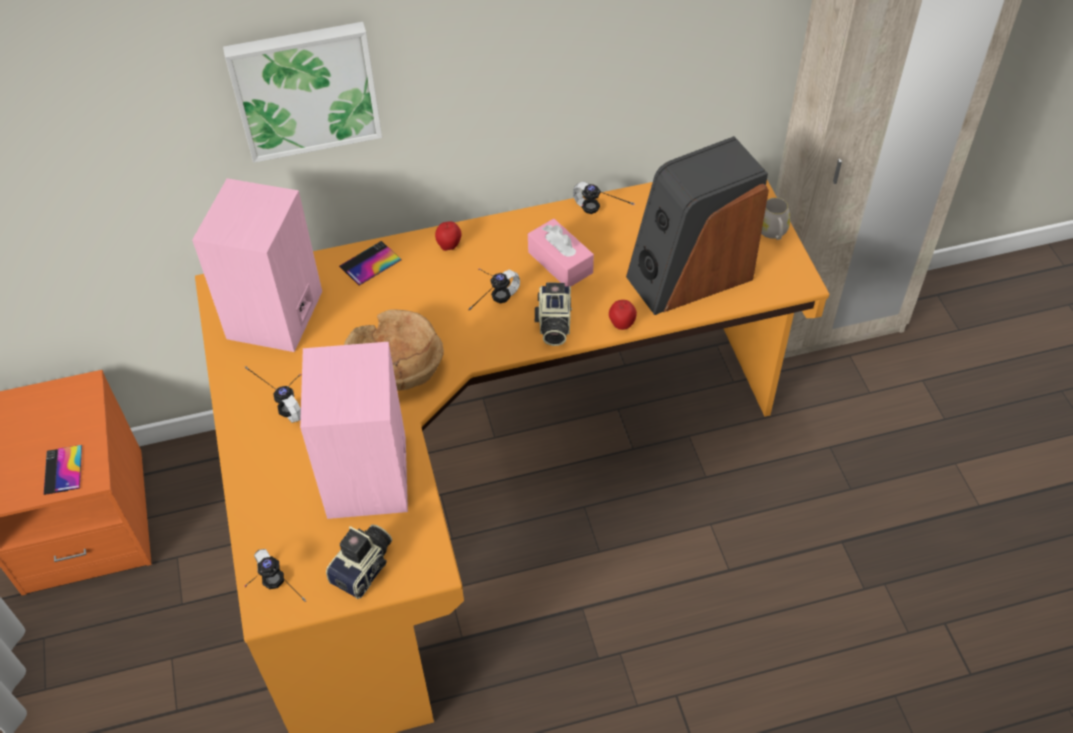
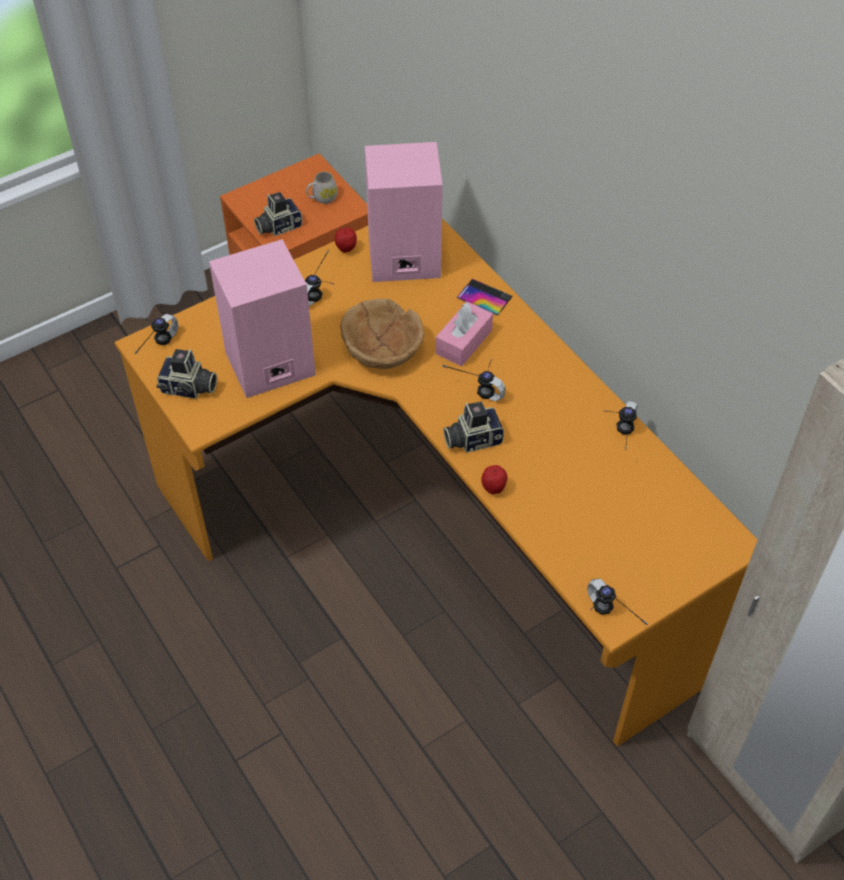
camera: 70 degrees right, 0 degrees up
phone [44,445,82,495] -> camera [254,192,302,236]
picture [223,22,382,163] -> none
apple [435,222,462,251] -> apple moved to [335,227,357,253]
pink tissue box [528,219,594,287] -> pink tissue box moved to [436,301,493,366]
speaker [626,136,769,315] -> none
white mug [761,198,790,240] -> white mug moved to [306,172,338,204]
none -> headphones [587,579,648,625]

